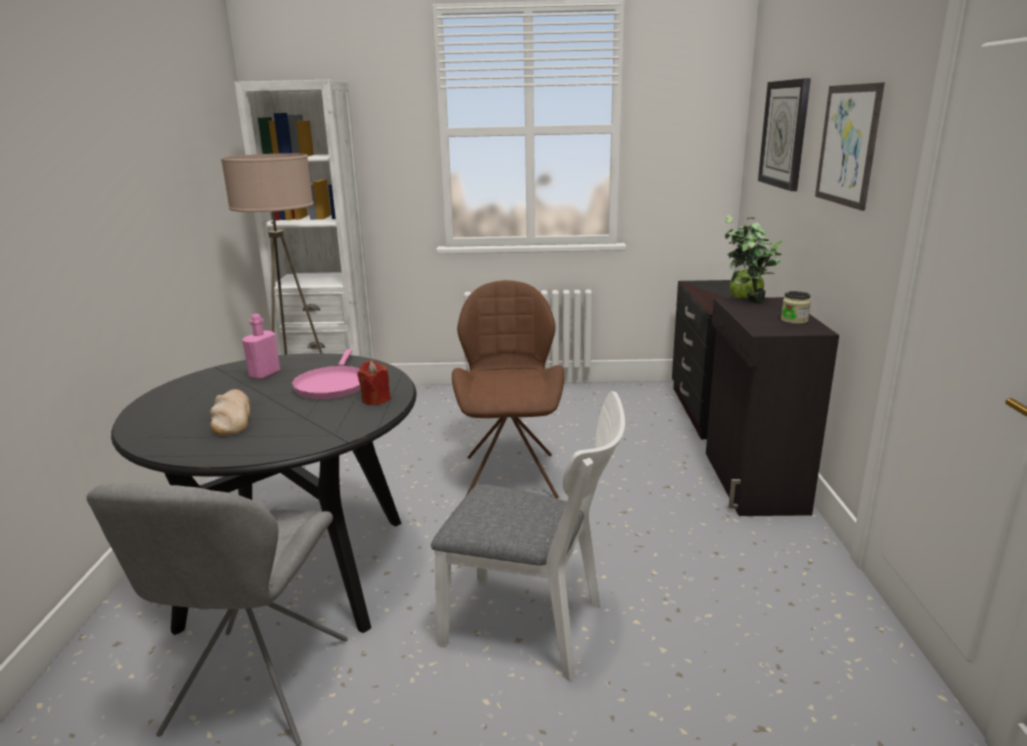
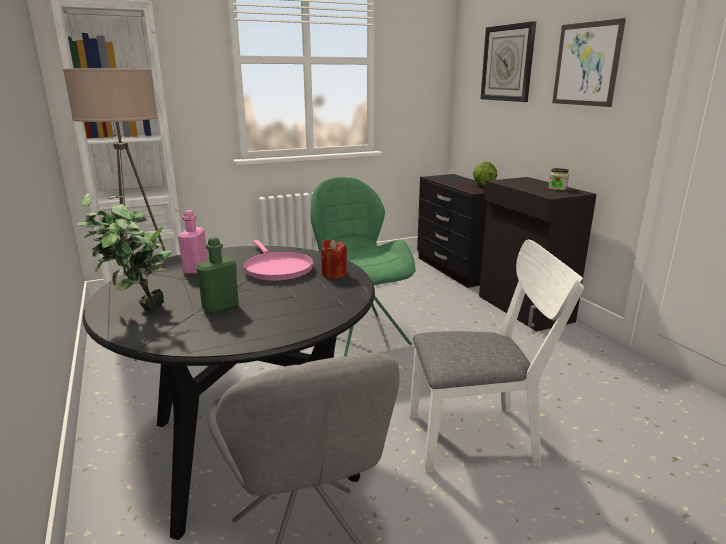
camera: 25 degrees left, 0 degrees up
bread [210,389,251,436] -> green bottle [196,237,239,314]
brown chair [452,280,564,498] -> green chair [311,177,415,356]
potted plant [725,215,783,302] -> potted plant moved to [76,194,172,311]

